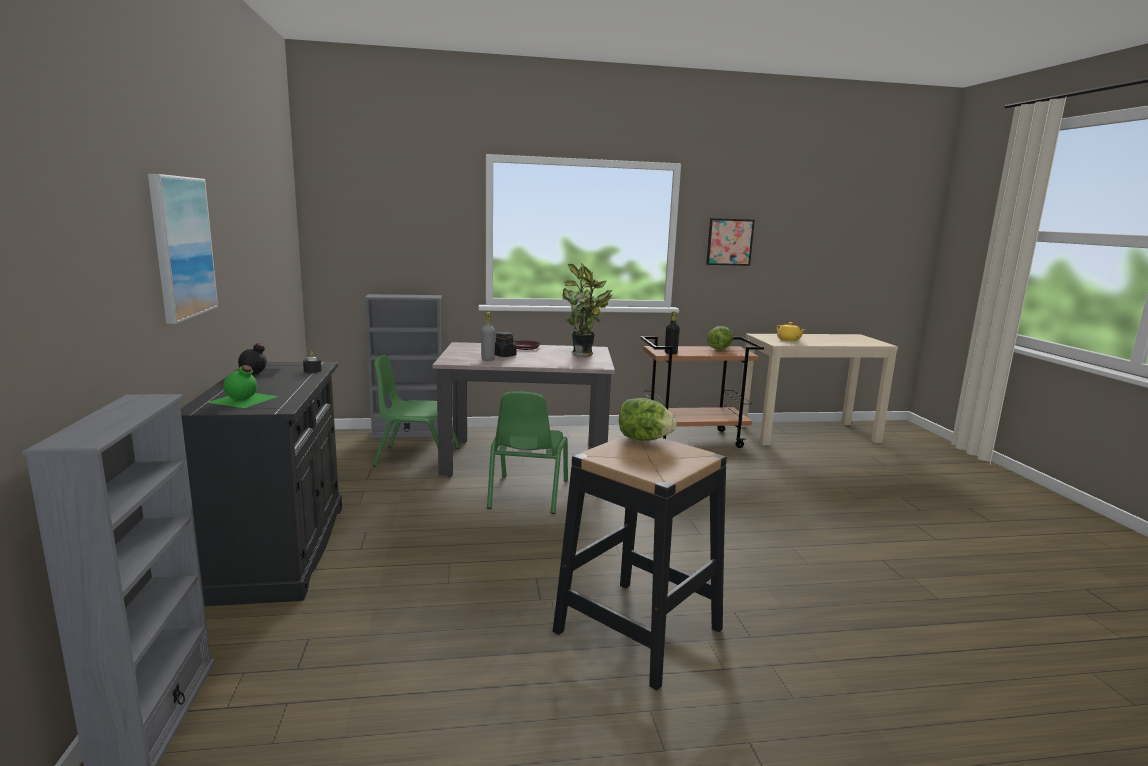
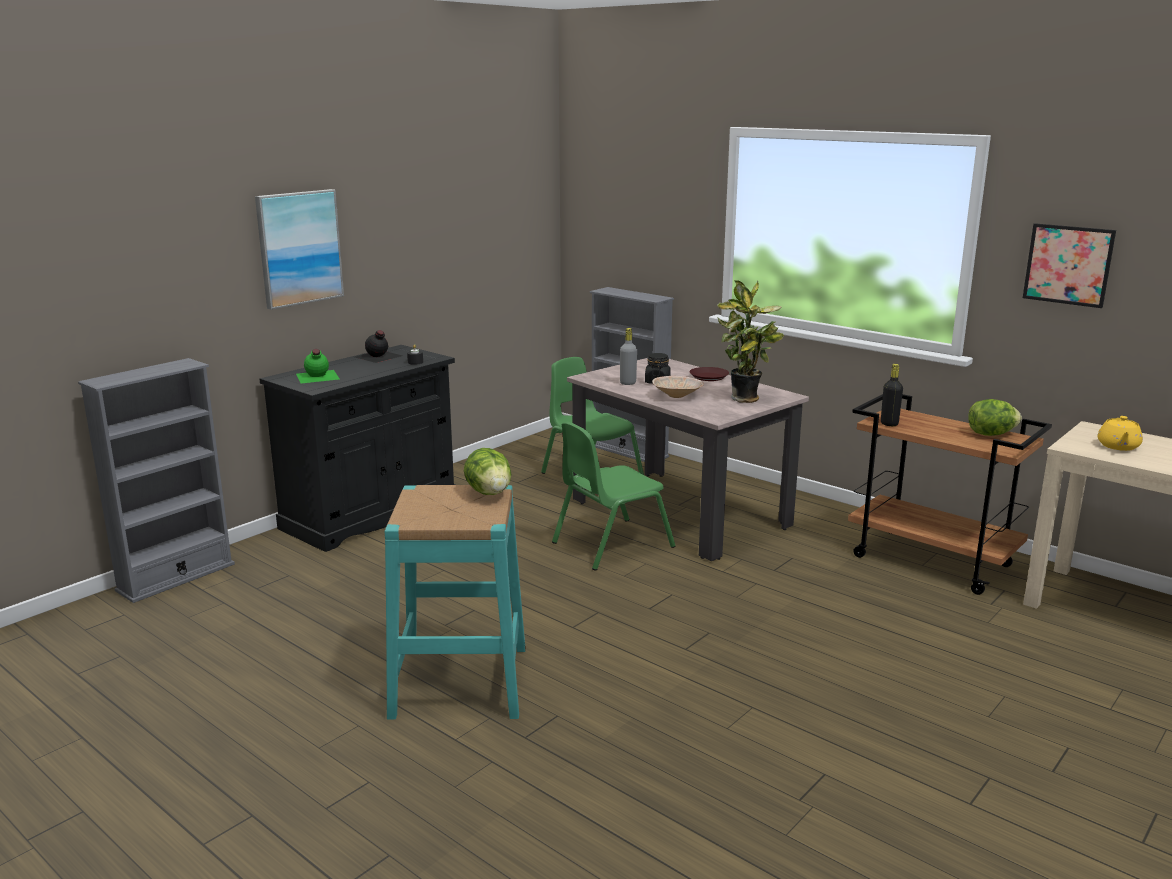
camera: 50 degrees right, 5 degrees up
black stool [553,435,727,690] -> turquoise stool [384,485,526,719]
none -> beige bowl [652,376,704,398]

